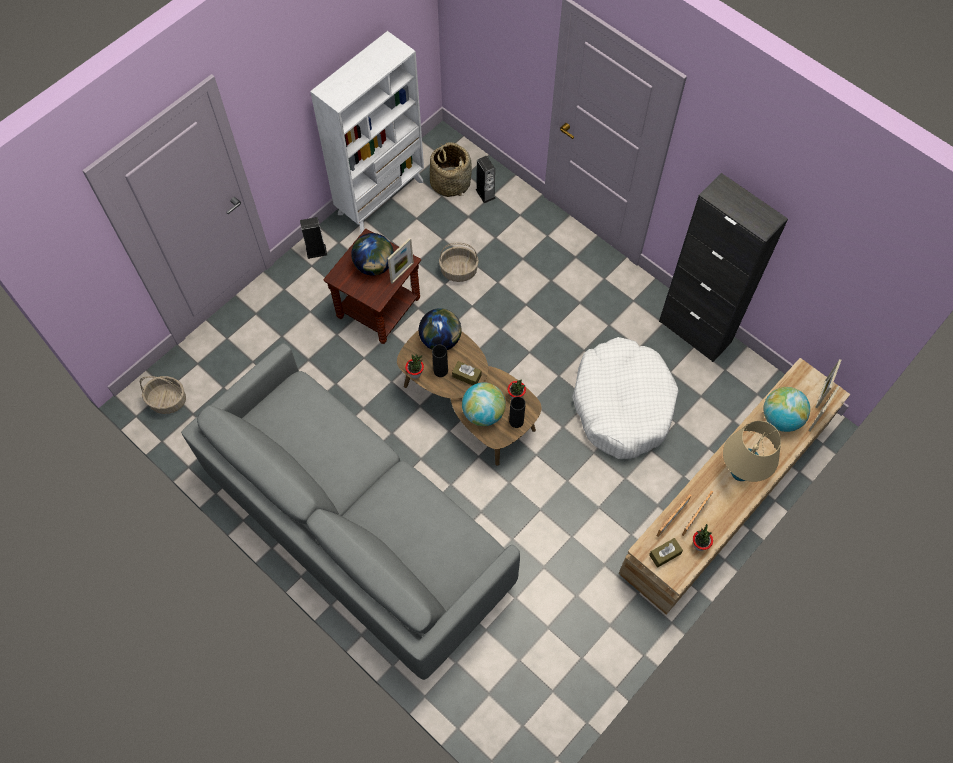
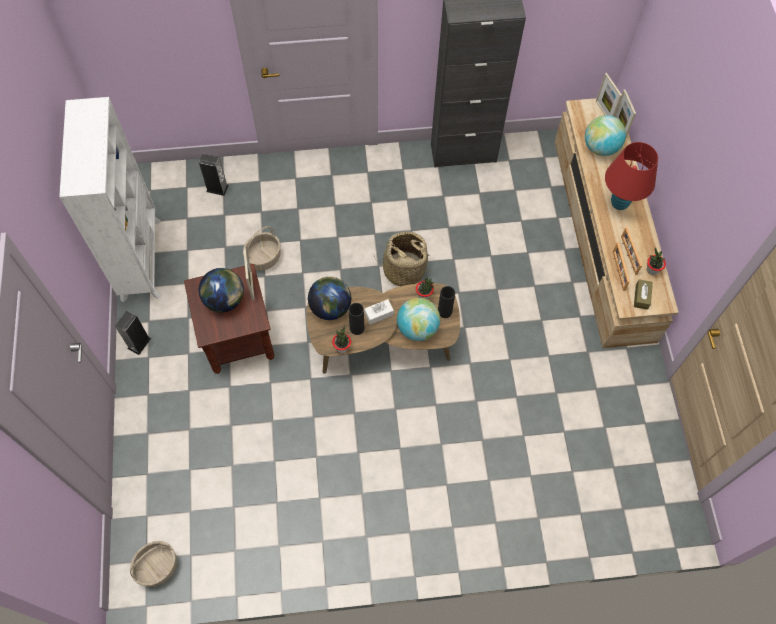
camera: 50 degrees left, 0 degrees up
grey sofa [181,343,520,680] -> none
basket [430,142,472,197] -> basket moved to [374,231,431,286]
brown tissue box [452,361,481,386] -> white tissue box [364,299,394,325]
white dog bed [572,337,678,459] -> none
beige table lamp [723,421,781,482] -> red table lamp [605,142,658,210]

